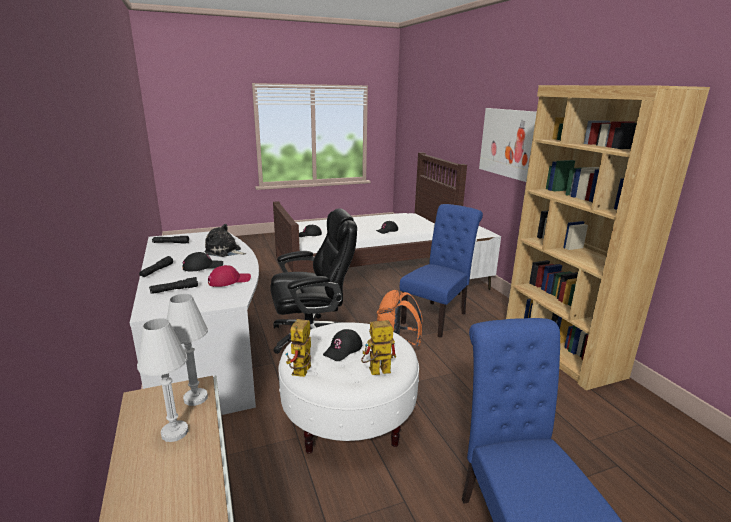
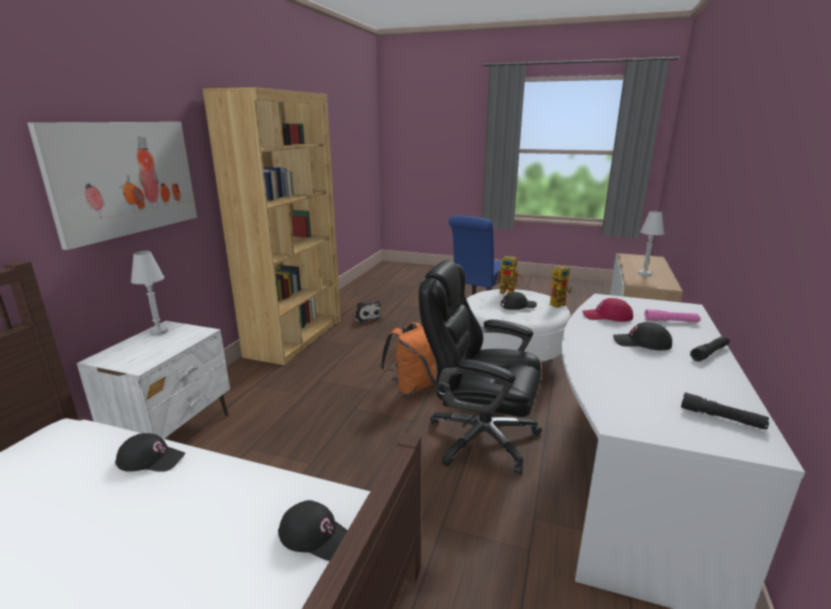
camera: 140 degrees left, 0 degrees up
black flashlight [149,277,198,294] -> pink flashlight [644,309,701,322]
white table lamp [167,294,208,406] -> white table lamp moved to [131,251,168,335]
plush toy [204,224,246,257] -> plush toy moved to [354,301,381,323]
blue chair [400,204,483,338] -> none

